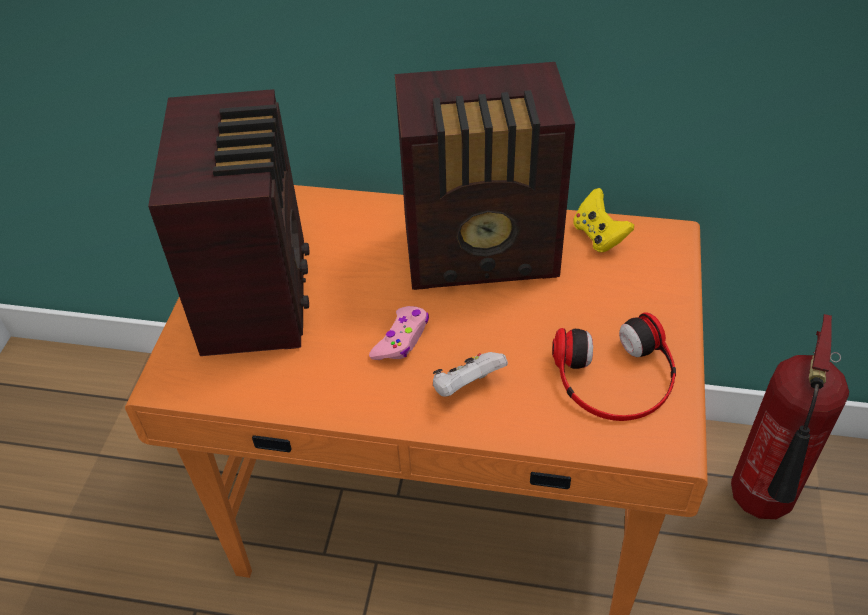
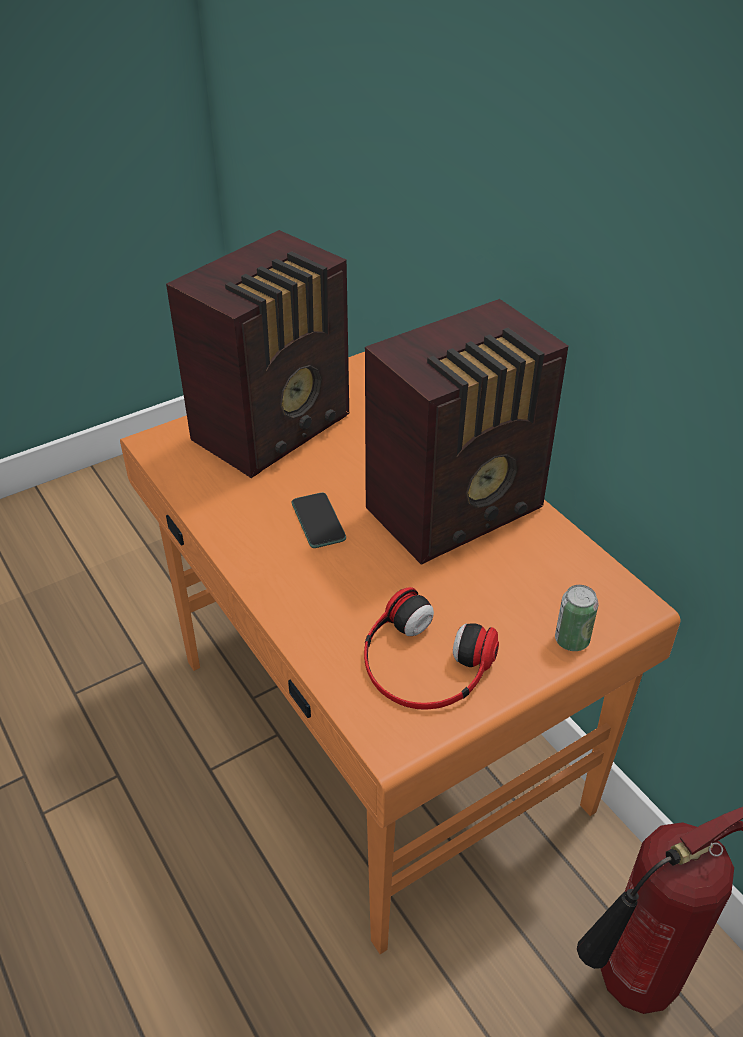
camera: 45 degrees right, 5 degrees down
pink game controller [369,306,429,360] -> phone [292,493,346,548]
radio [395,62,575,290] -> radio turned 75 degrees counterclockwise [365,299,569,565]
white game controller [433,352,508,397] -> none
yellow game controller [573,188,634,252] -> none
none -> can [555,585,598,651]

